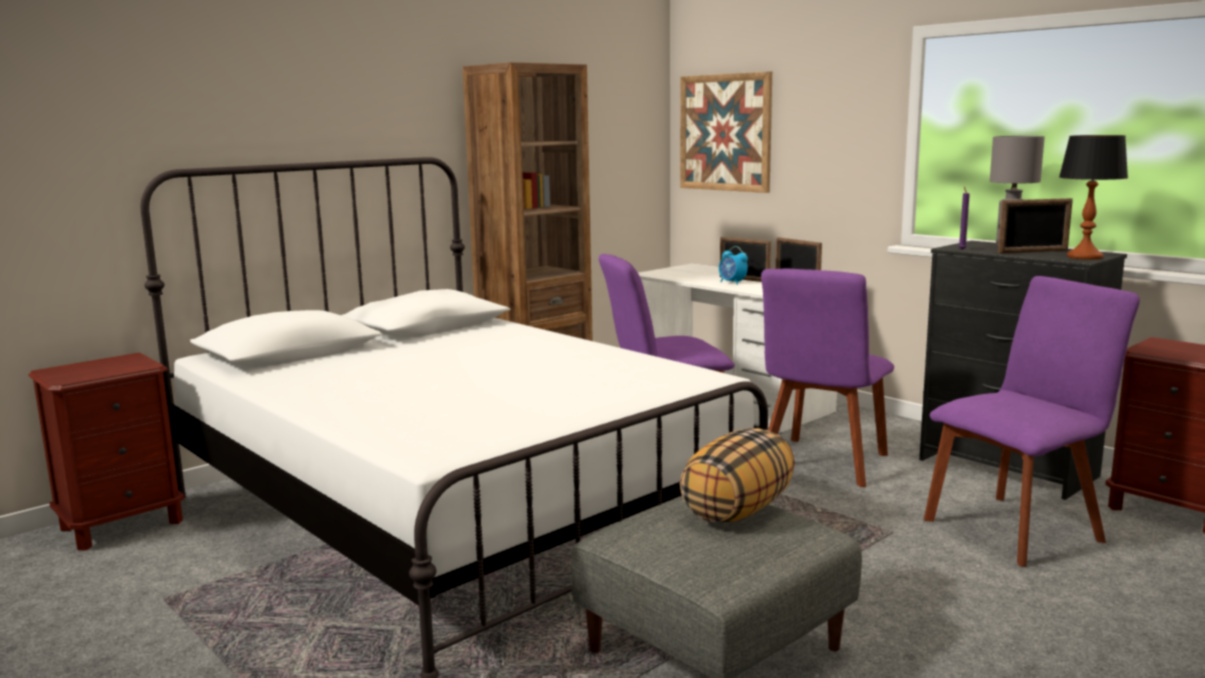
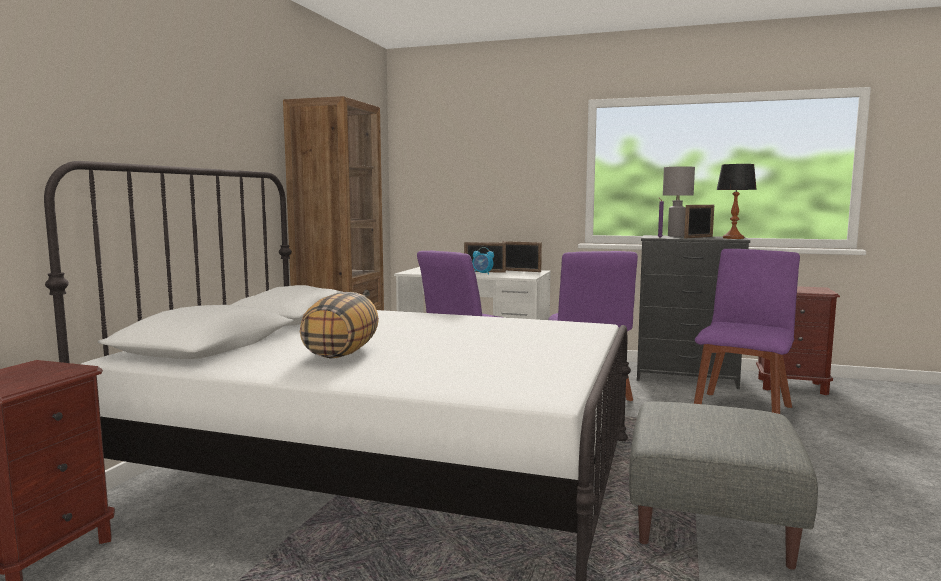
camera: 30 degrees left, 5 degrees down
picture [680,71,772,193] -> none
pillow [680,428,795,522] -> pillow moved to [300,292,379,359]

